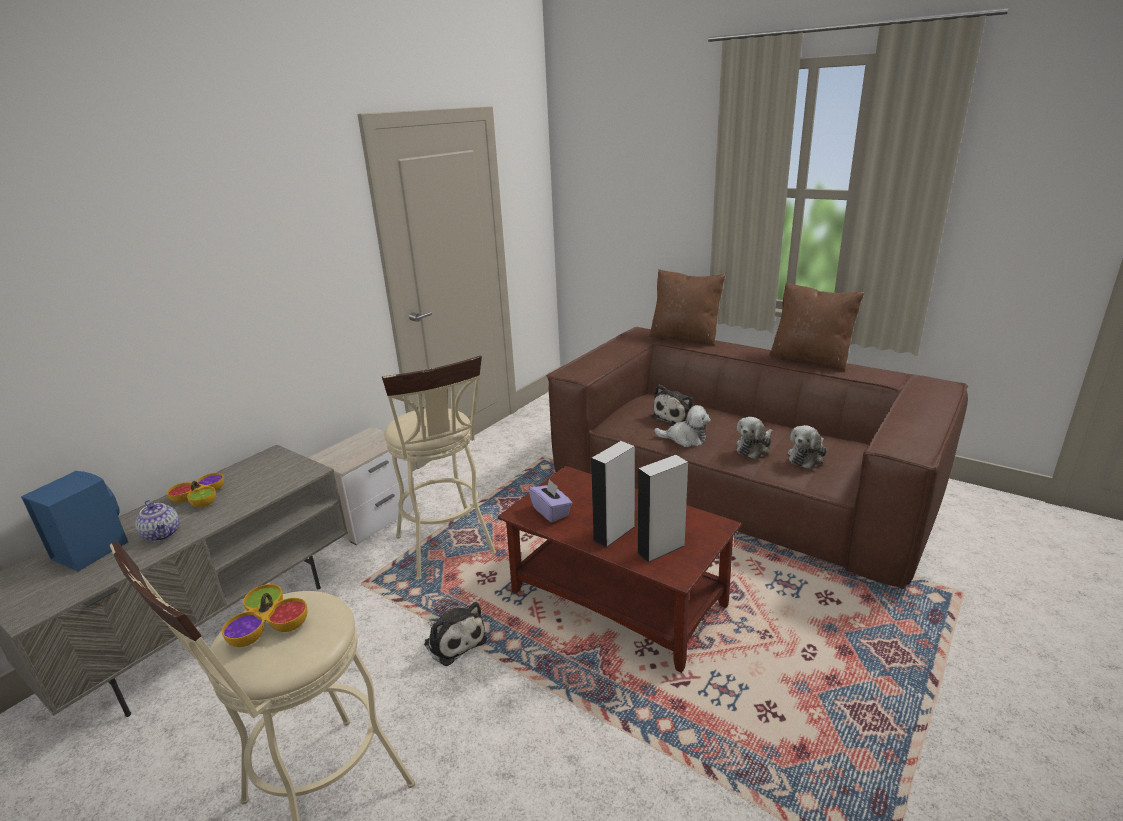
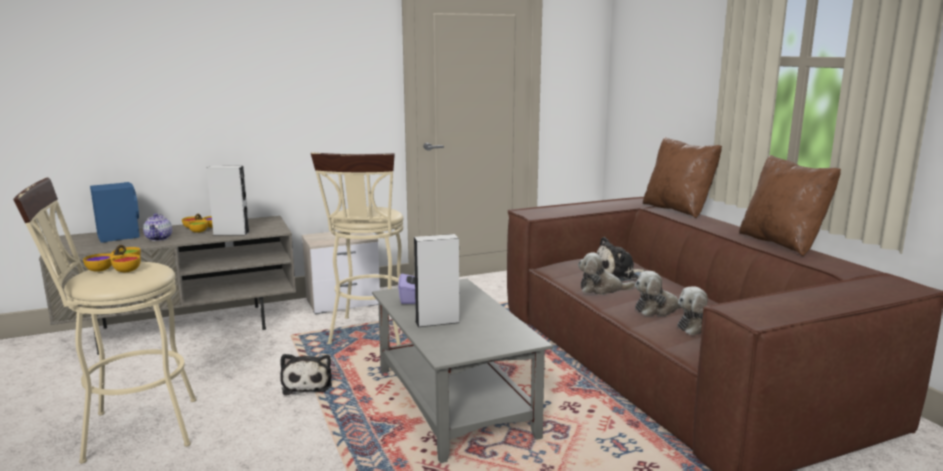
camera: 30 degrees right, 10 degrees down
brown coffee table [498,466,742,673] -> grey coffee table [372,278,553,463]
grey speaker [637,455,688,563] -> grey speaker moved to [207,166,249,235]
plush toy [654,405,711,447] -> plush toy turned 135 degrees clockwise [578,252,636,295]

